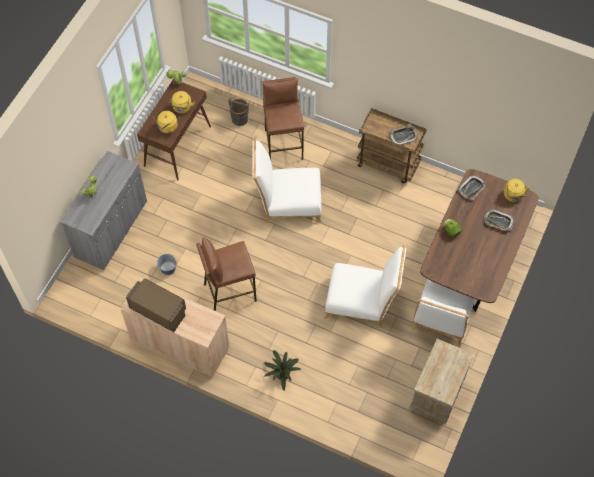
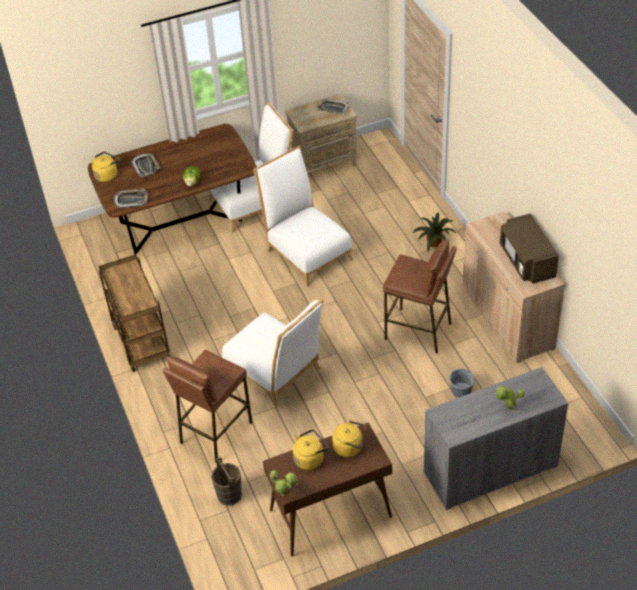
camera: 135 degrees left, 15 degrees down
tray [389,124,418,145] -> tray moved to [317,99,348,114]

